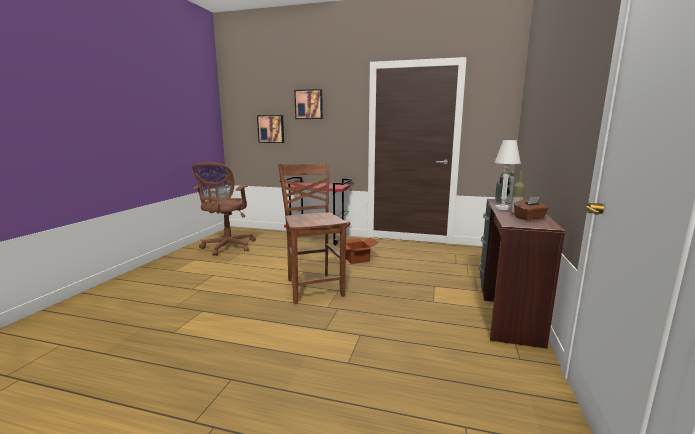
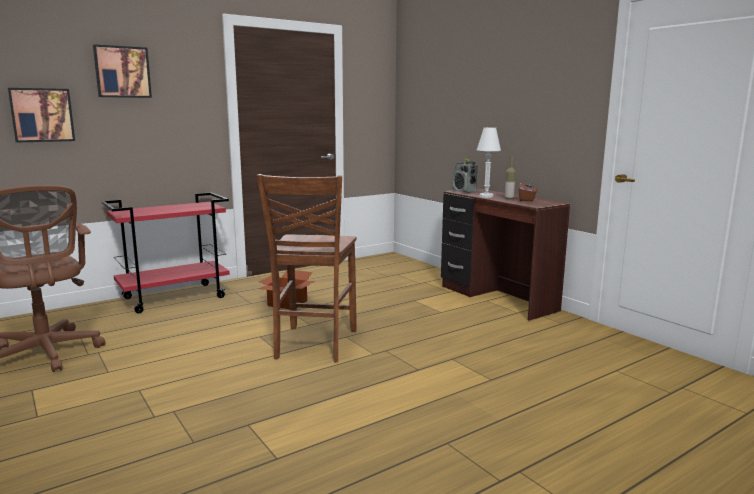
camera: 50 degrees left, 0 degrees up
brown chair [278,162,347,304] -> brown chair turned 105 degrees counterclockwise [257,174,357,363]

